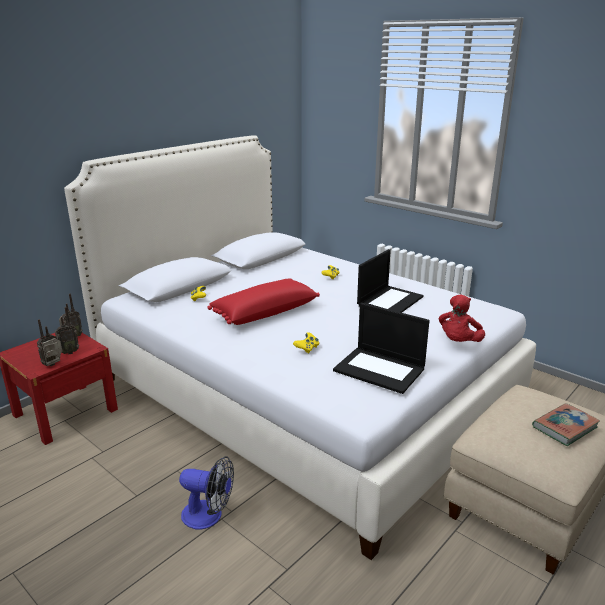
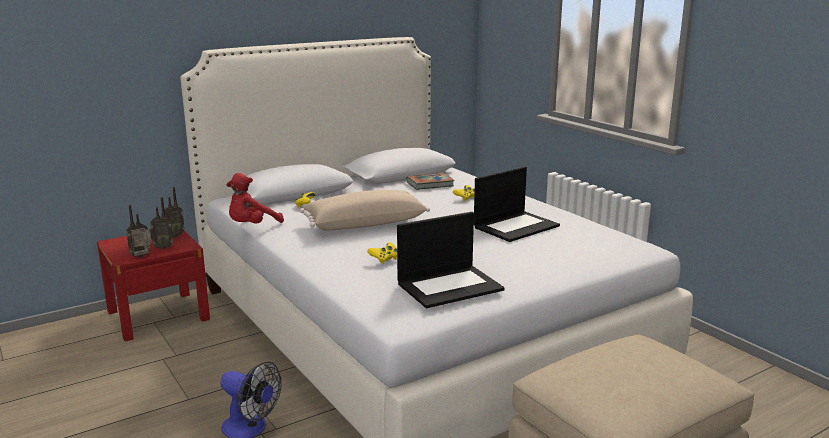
camera: 15 degrees right, 5 degrees down
red pillow [207,279,320,325] -> beige pillow [300,190,430,231]
laptop [333,303,430,394] -> laptop turned 75 degrees counterclockwise [397,212,505,308]
red plush toy [439,294,485,342] -> red plush toy moved to [227,173,284,224]
book [532,403,600,446] -> book moved to [406,173,455,190]

